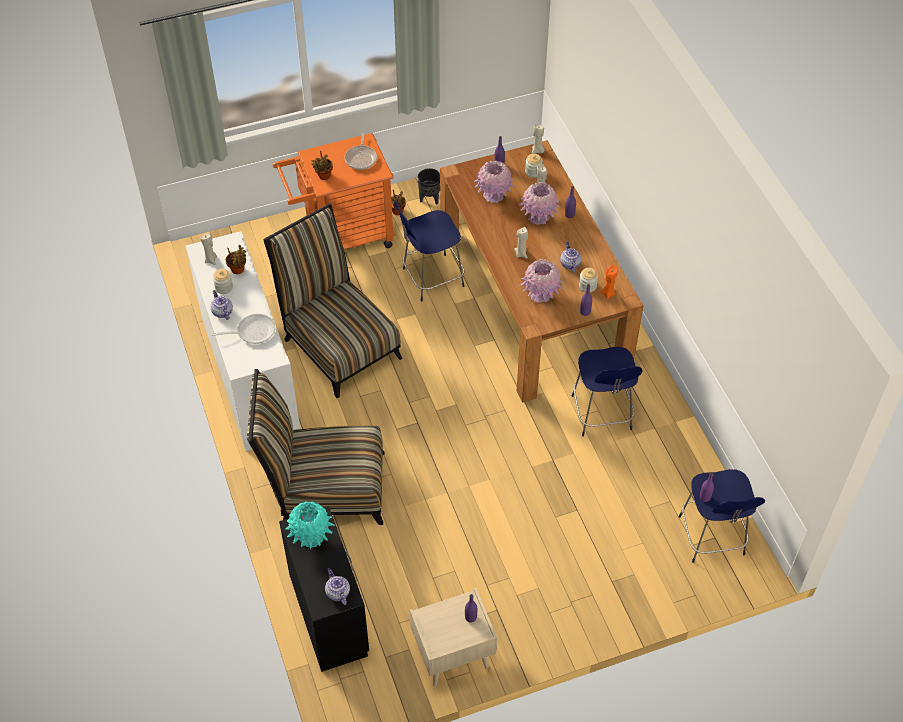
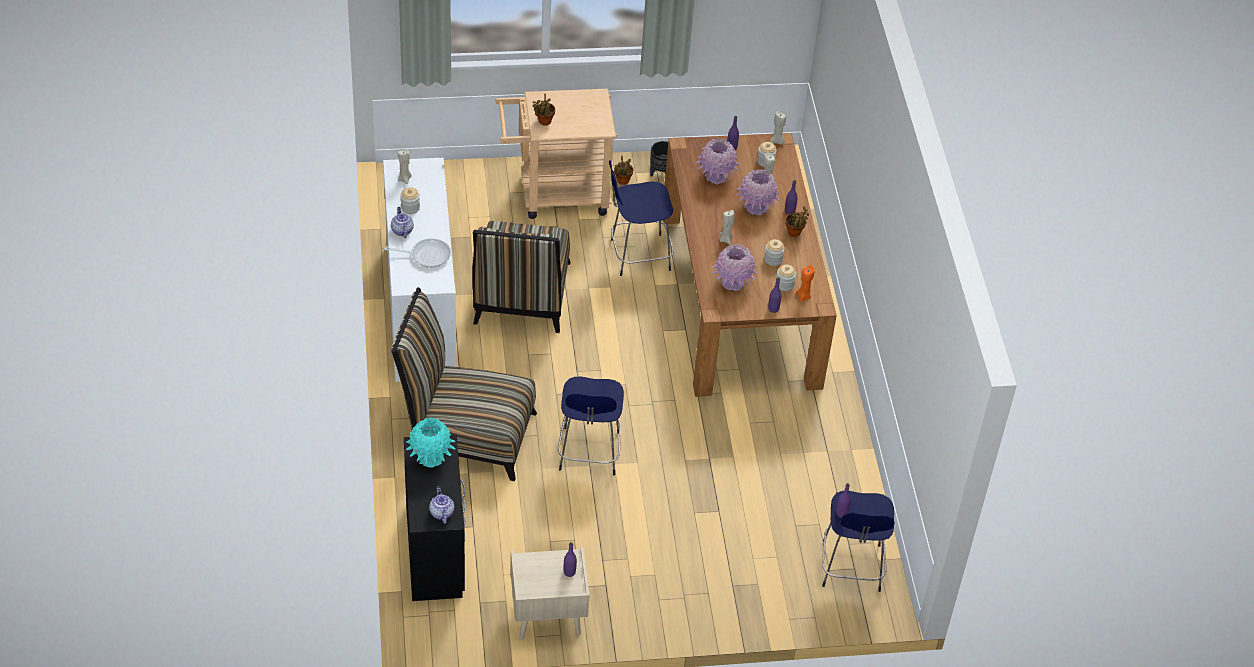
camera: 10 degrees right, 5 degrees down
potted plant [226,245,246,274] -> potted plant moved to [785,206,809,237]
chair [263,203,403,398] -> chair turned 150 degrees counterclockwise [473,221,570,333]
orange cart [273,133,395,249] -> beige cart [495,89,617,219]
frying pan [345,132,377,170] -> none
teapot [560,242,581,272] -> jar [764,239,785,266]
blue stool [572,347,643,437] -> blue stool moved to [558,377,624,475]

